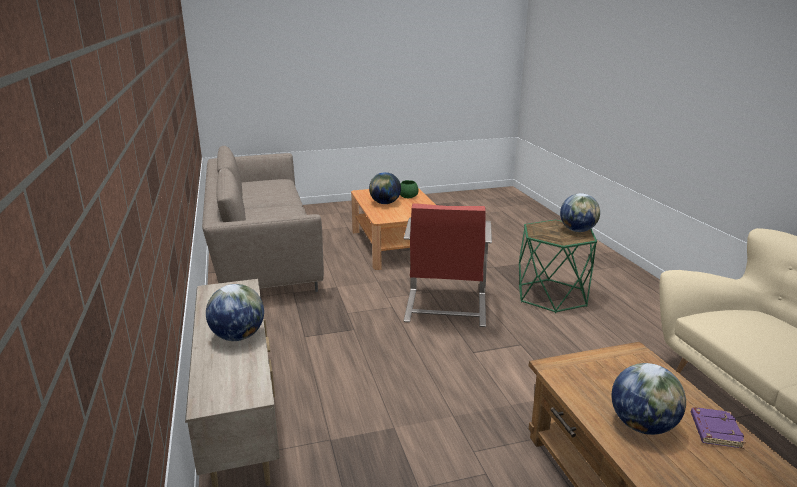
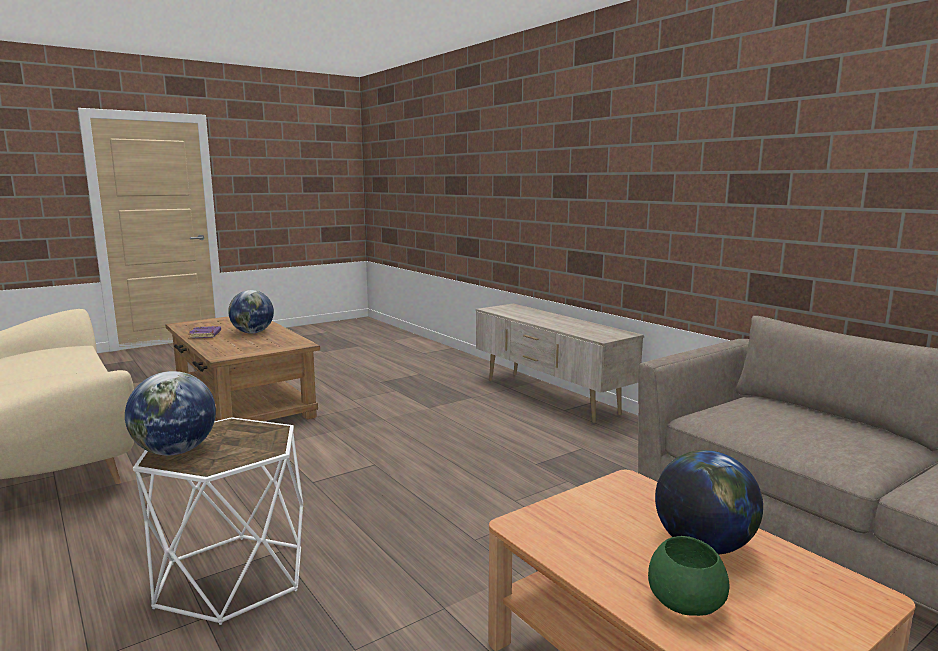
camera: 160 degrees right, 10 degrees down
globe [206,284,264,341] -> none
red armchair [404,203,492,327] -> none
green side table [519,220,597,313] -> white side table [133,417,303,625]

